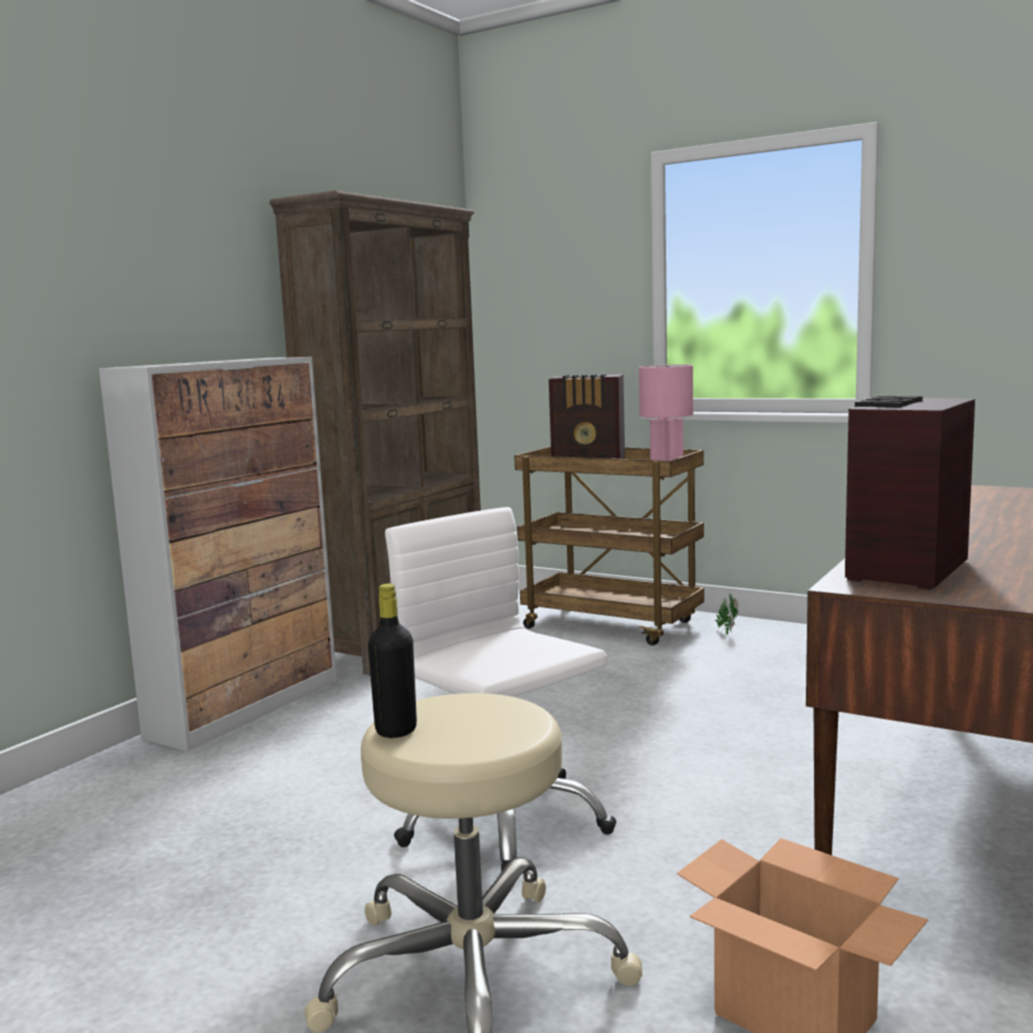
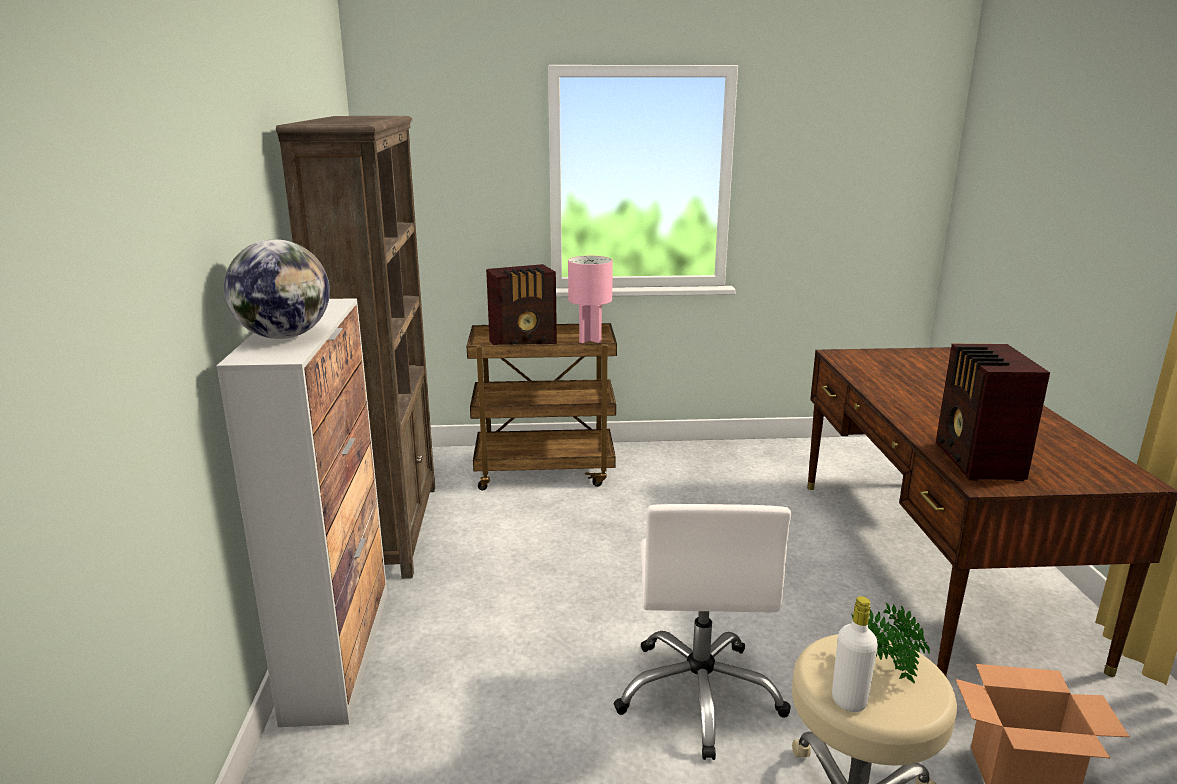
camera: 35 degrees left, 10 degrees up
black bottle [368,584,417,738] -> white bottle [832,596,878,712]
white office chair [385,507,616,872] -> white office chair turned 105 degrees counterclockwise [614,504,791,760]
potted plant [715,593,739,635] -> potted plant moved to [851,602,930,684]
none -> globe [224,239,330,339]

